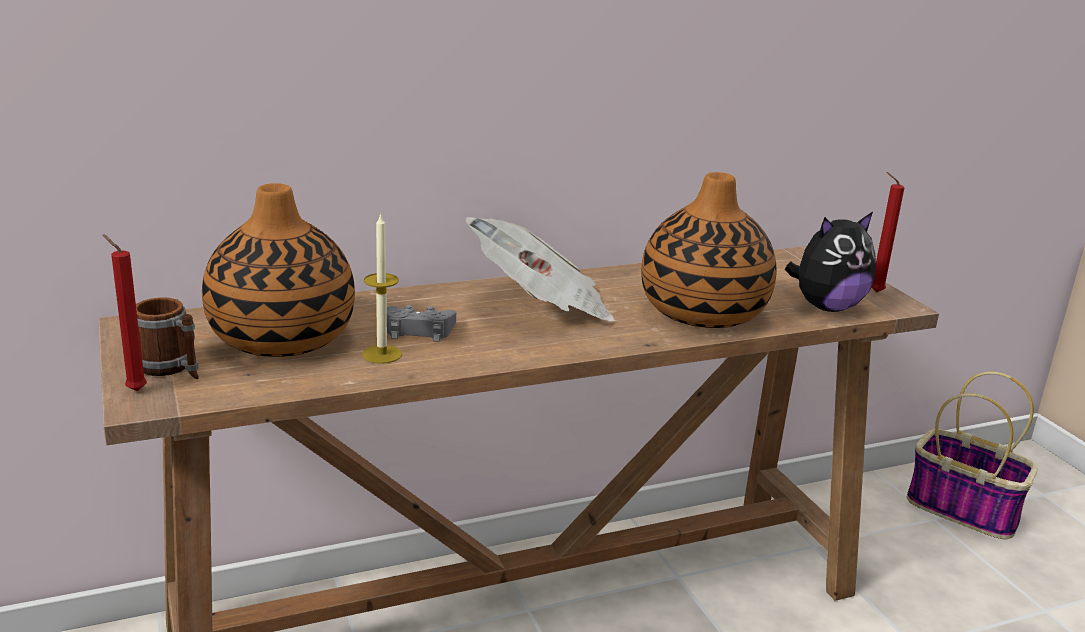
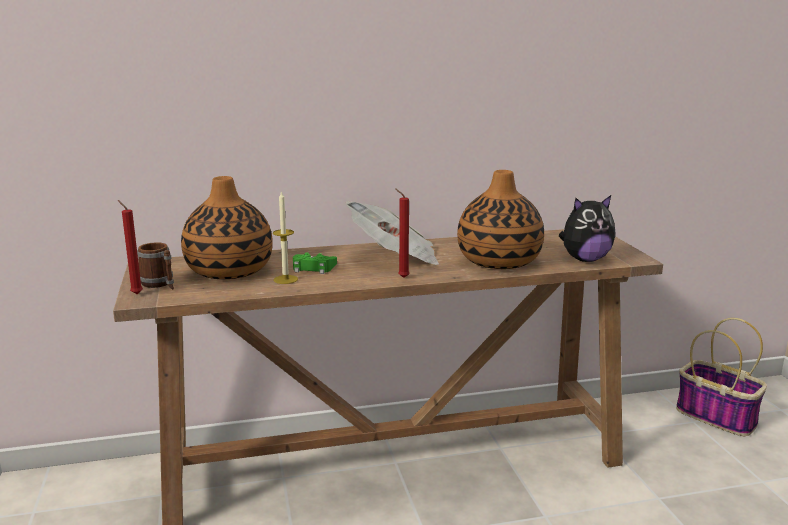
camera: 10 degrees right, 5 degrees down
grey game controller [387,305,456,341] -> green game controller [293,253,337,274]
red candle [872,172,905,293] -> red candle moved to [395,188,410,278]

